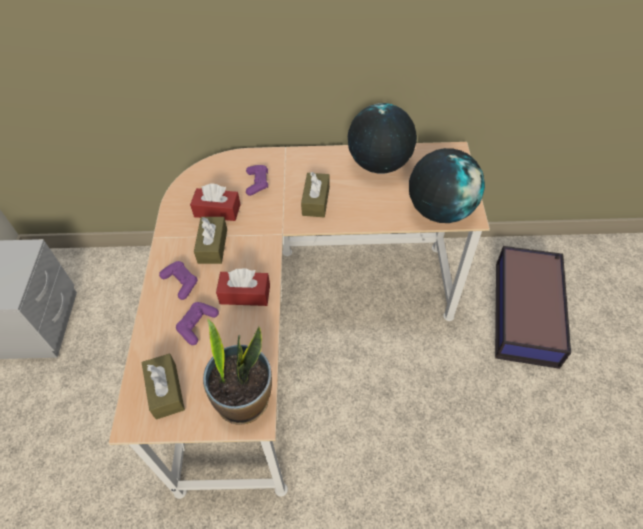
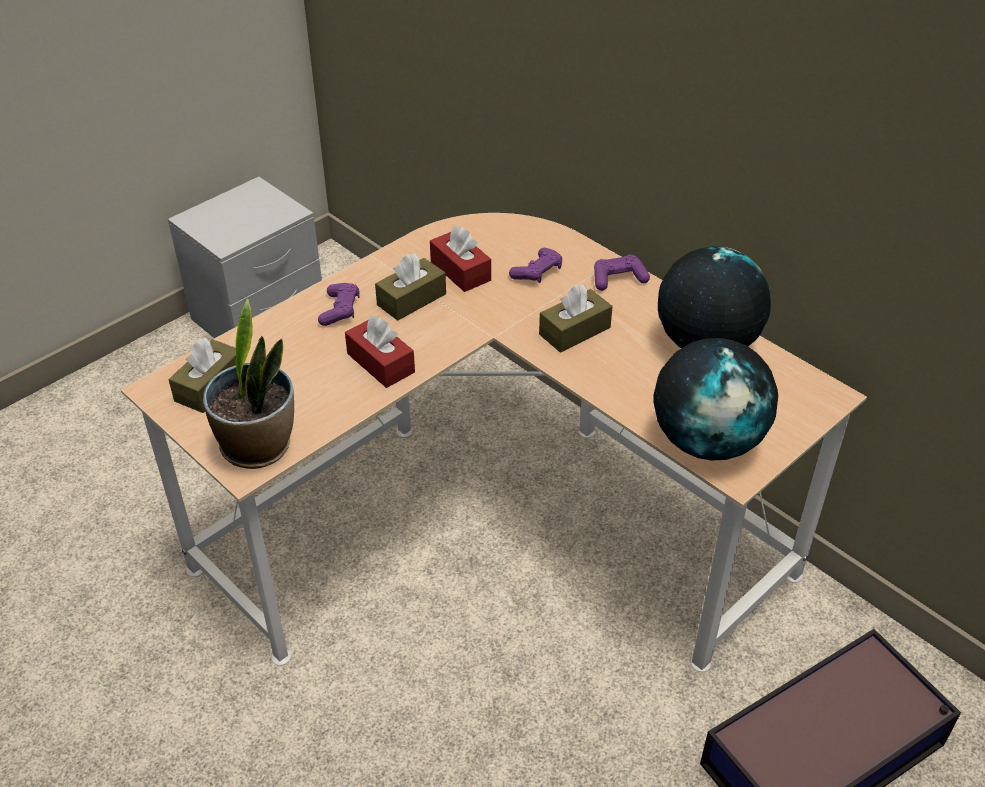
camera: 45 degrees right, 10 degrees down
purple game controller [176,302,219,345] -> purple game controller moved to [594,254,650,291]

